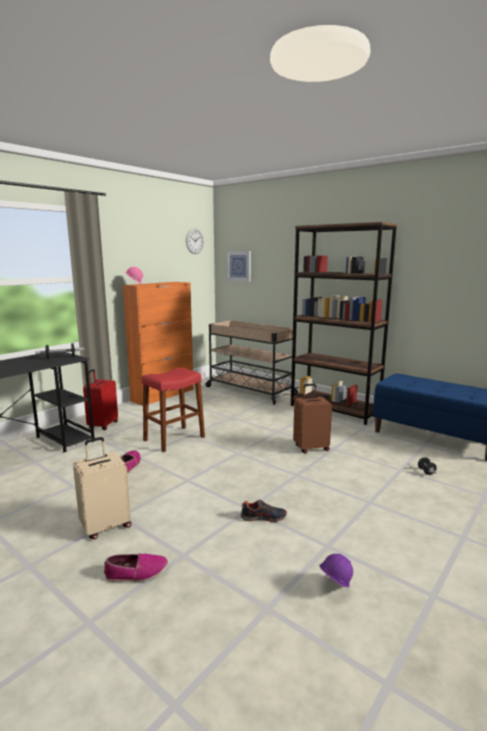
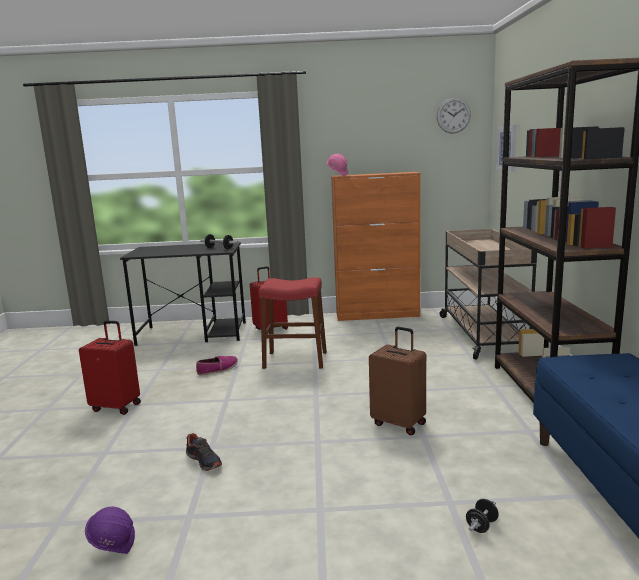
camera: 50 degrees right, 0 degrees up
beige suitcase [73,437,131,539] -> red suitcase [79,320,141,415]
shoe [104,553,168,582] -> none

